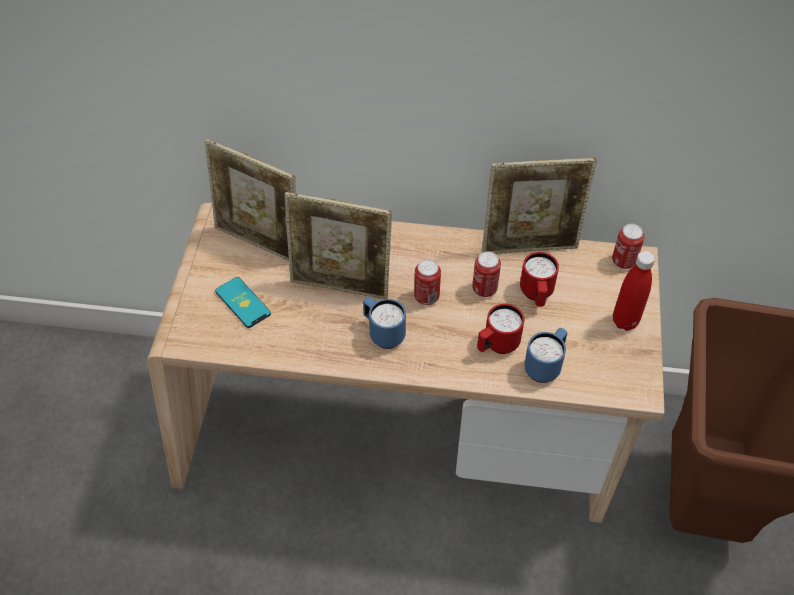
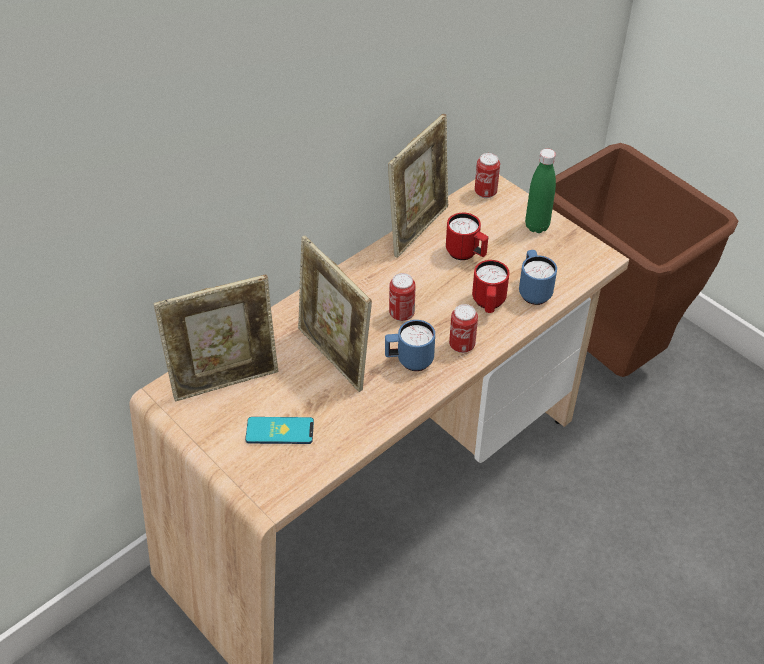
camera: 50 degrees left, 5 degrees down
picture frame [285,192,392,299] -> picture frame turned 90 degrees clockwise [298,236,372,392]
can [472,251,501,297] -> can moved to [449,304,478,353]
red bottle [613,251,655,331] -> green bottle [525,149,556,233]

